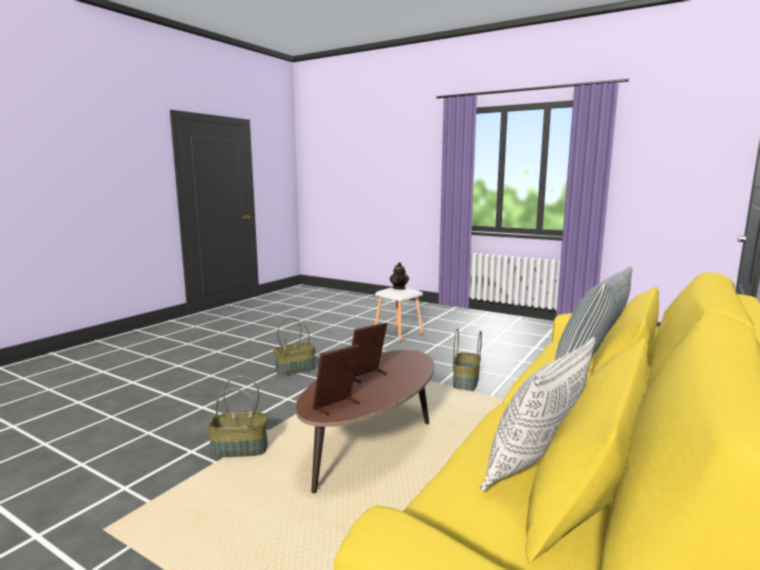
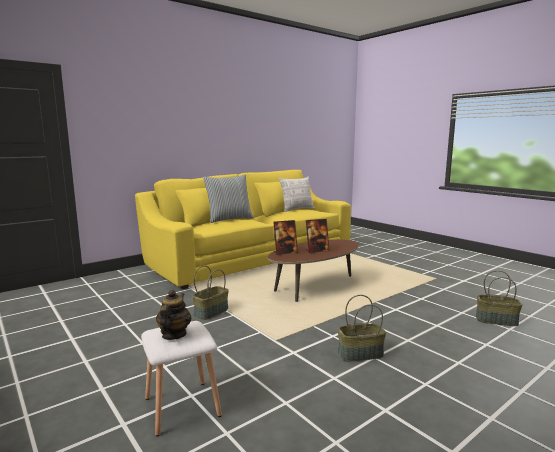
camera: 160 degrees left, 0 degrees up
basket [207,376,268,458] -> basket moved to [476,270,522,326]
picture frame [313,344,360,415] -> picture frame moved to [273,220,298,255]

